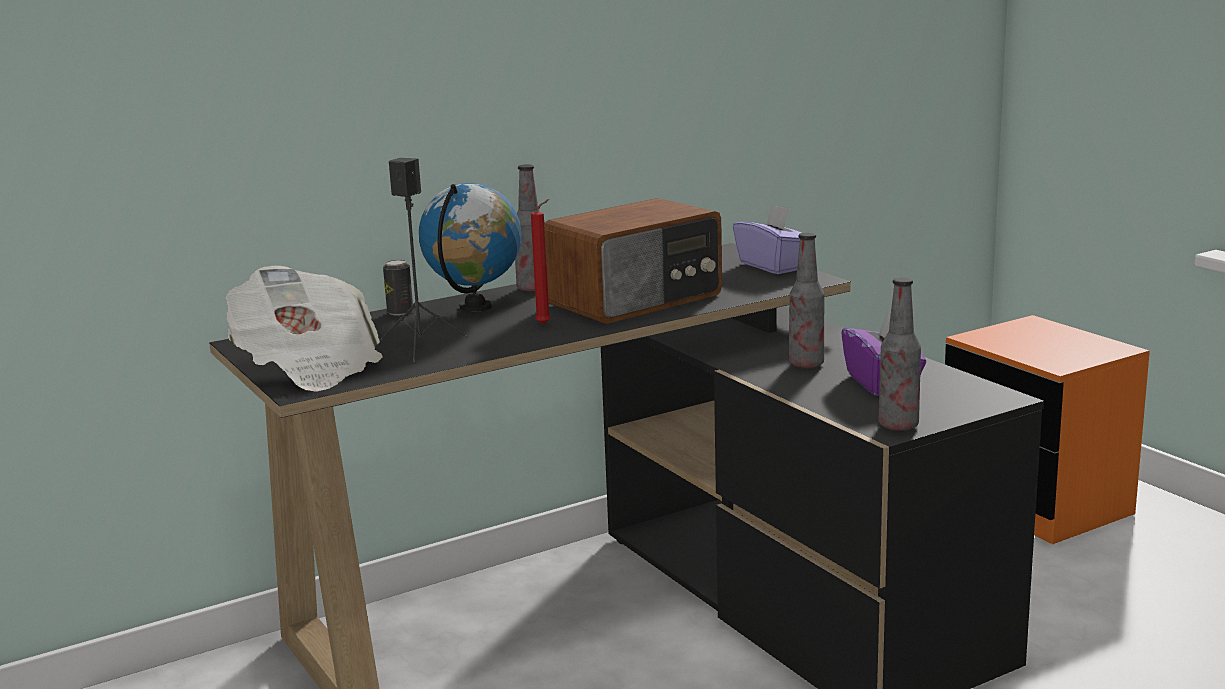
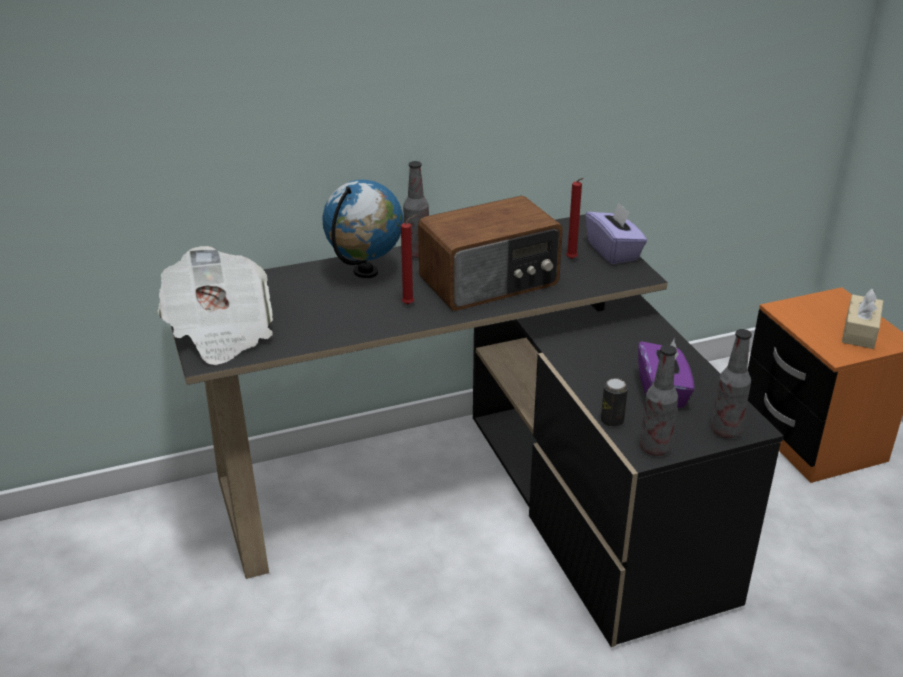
camera: 10 degrees right, 15 degrees up
black speaker [380,158,468,363] -> none
can [383,260,413,316] -> can moved to [601,378,628,427]
bottle [789,232,824,368] -> bottle moved to [711,329,752,438]
none -> red candle [566,178,583,259]
none -> beige tissue box [842,289,883,349]

